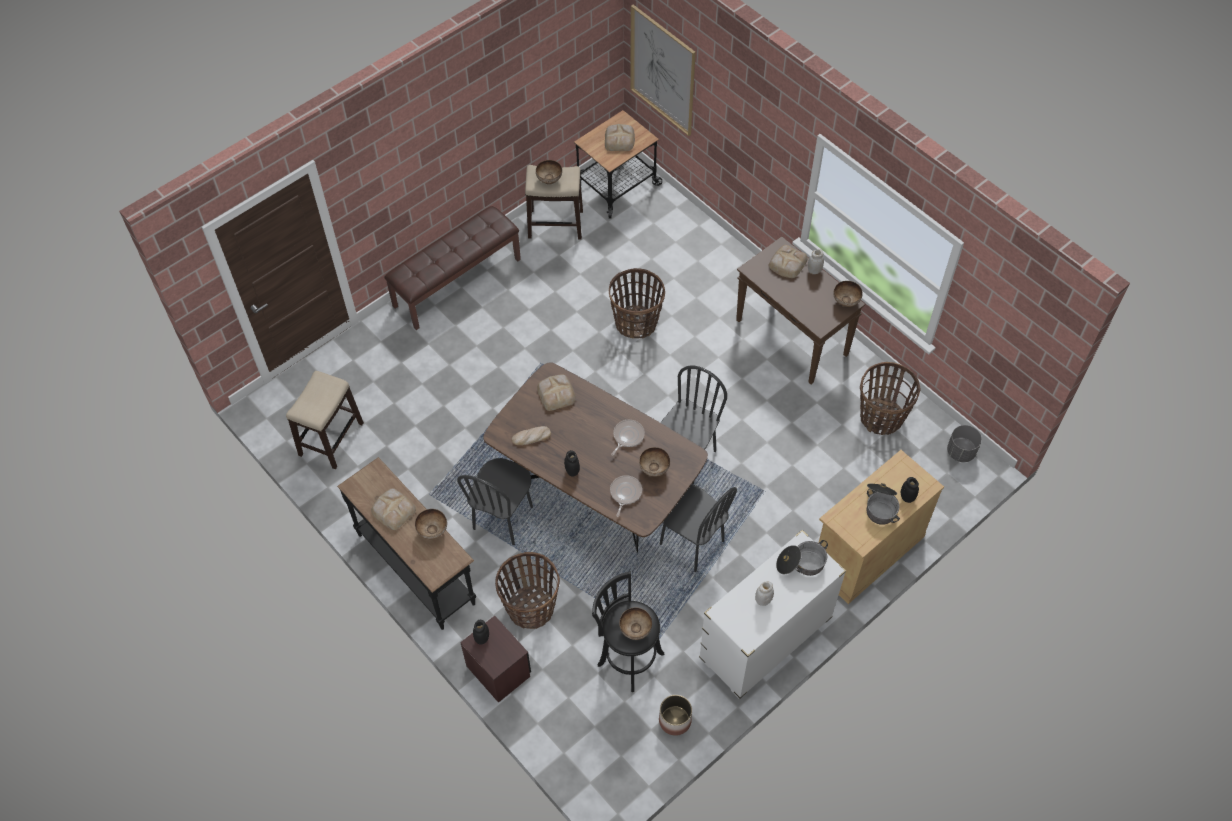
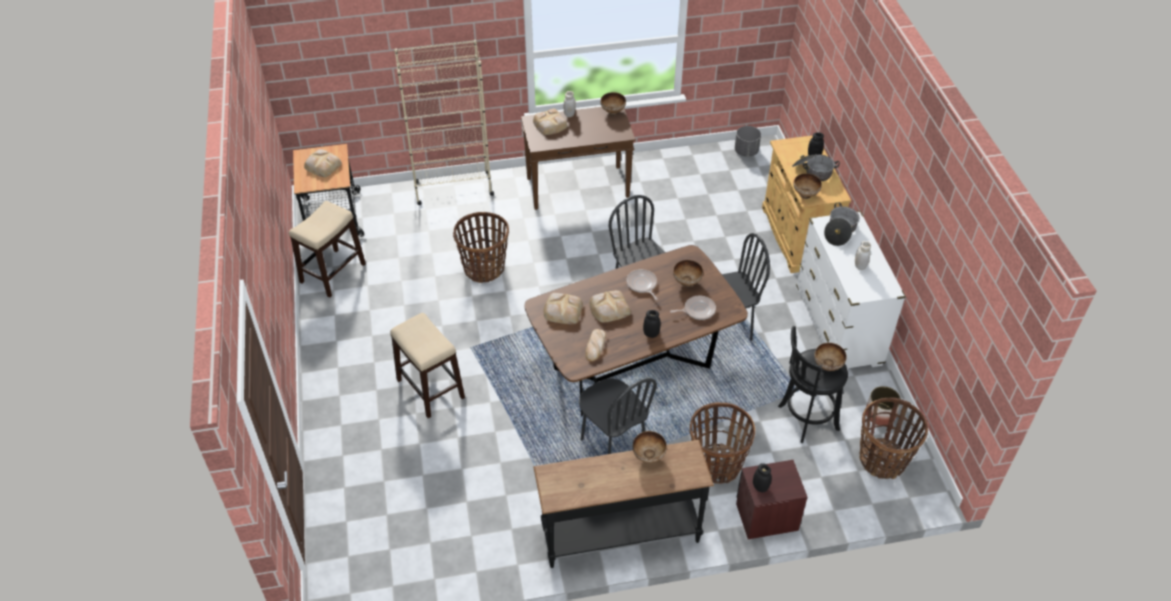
camera: 60 degrees left, 10 degrees down
stool [286,371,364,469] -> stool moved to [390,313,465,418]
bread [371,488,416,530] -> bread moved to [589,290,631,323]
brown bench [385,206,521,330] -> none
bowl [536,160,562,185] -> bowl moved to [793,173,822,199]
frying pan [610,475,642,517] -> frying pan turned 120 degrees clockwise [670,295,716,320]
picture [630,5,696,136] -> none
basket [860,362,921,435] -> basket moved to [859,398,928,479]
none -> beige bookcase [394,40,494,205]

